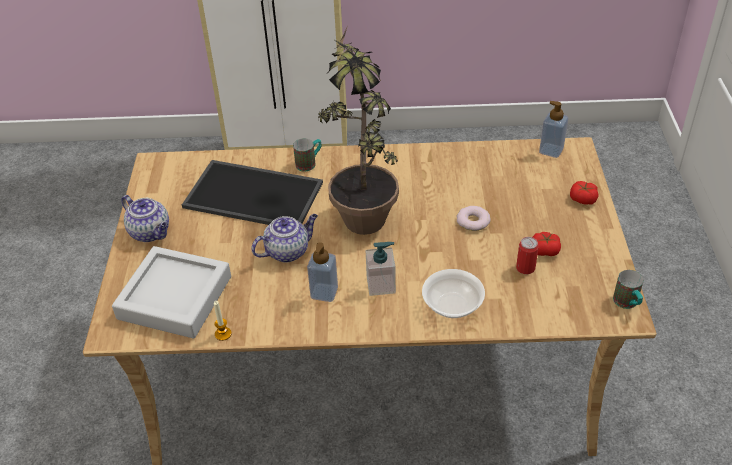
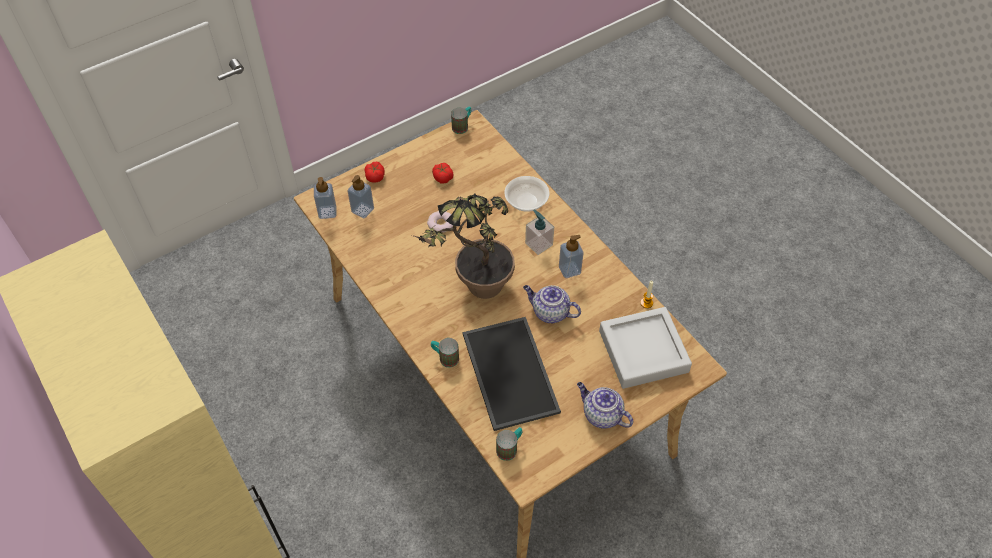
camera: 125 degrees left, 10 degrees up
teapot [121,195,169,242] -> teapot turned 60 degrees counterclockwise [577,382,633,428]
can [516,237,539,274] -> none
none -> soap dispenser [348,175,374,218]
none -> mug [496,427,523,461]

